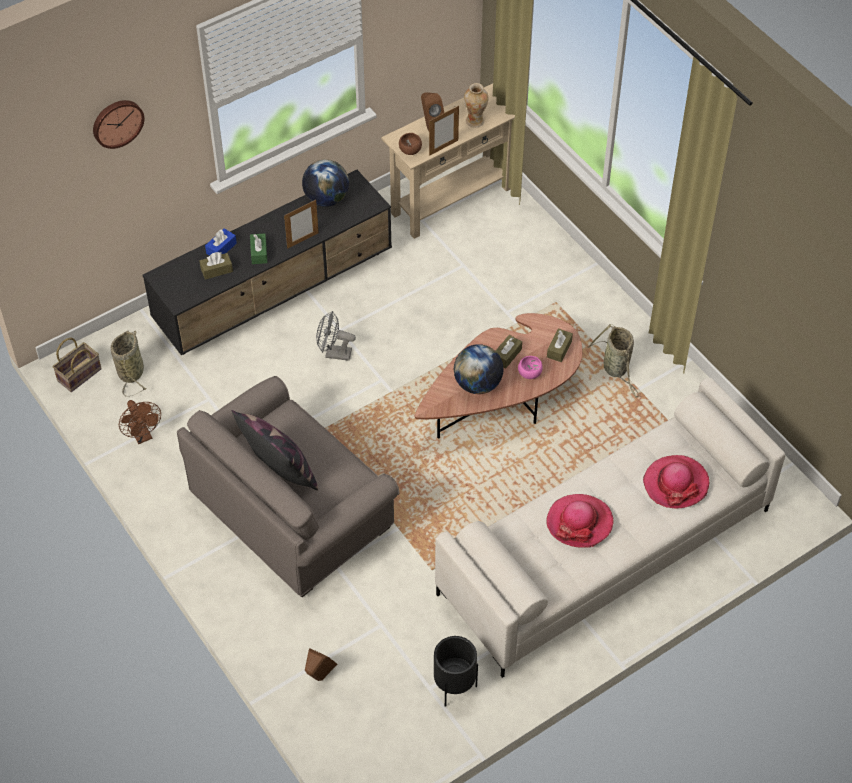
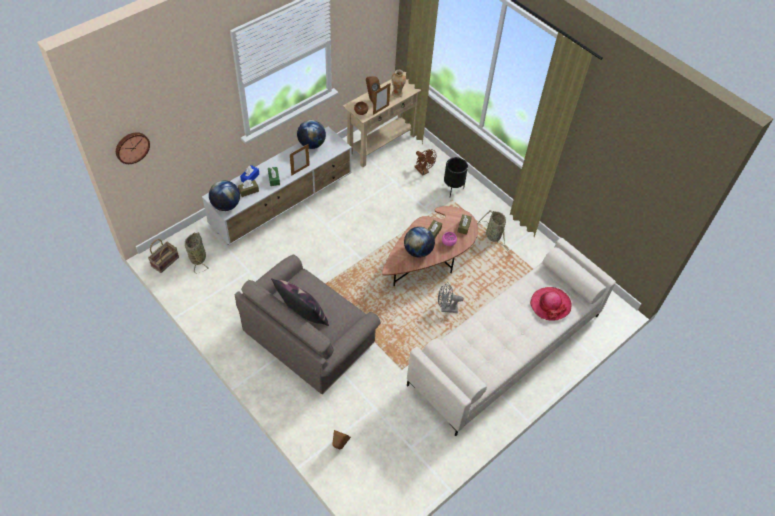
camera: 10 degrees left, 0 degrees up
wall clock [93,100,144,149] -> wall clock moved to [116,132,150,164]
brown fan [119,400,161,444] -> brown fan moved to [414,149,436,176]
black tv stand [143,170,392,355] -> white tv stand [202,127,352,246]
grey fan [316,311,356,361] -> grey fan moved to [438,282,464,313]
black planter [434,636,478,707] -> black planter moved to [444,157,468,197]
hat [546,494,613,548] -> none
none -> globe [209,180,240,211]

